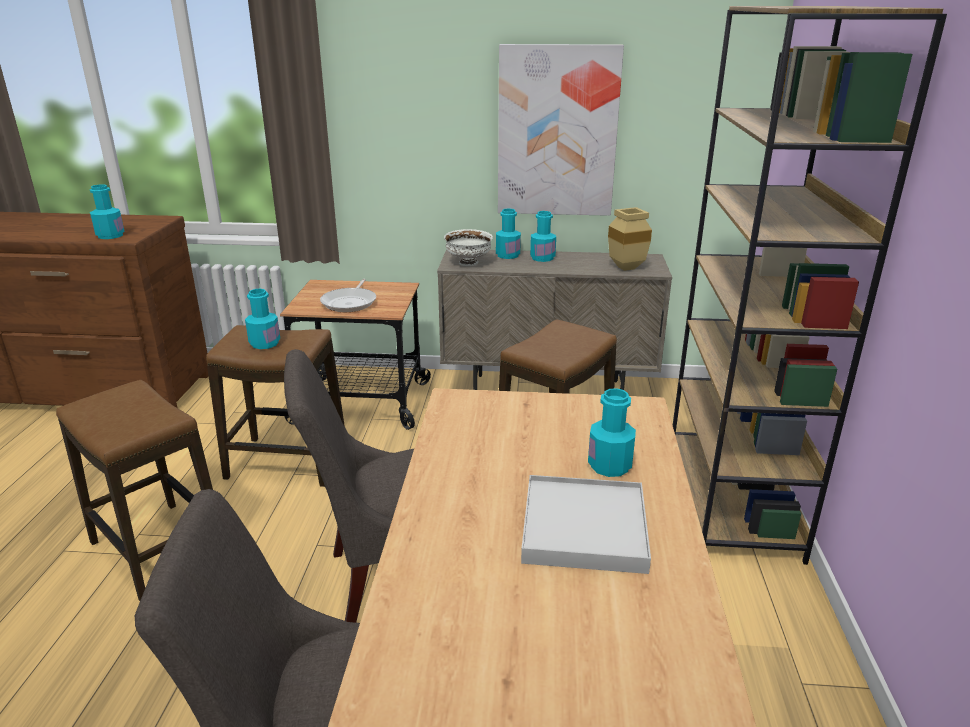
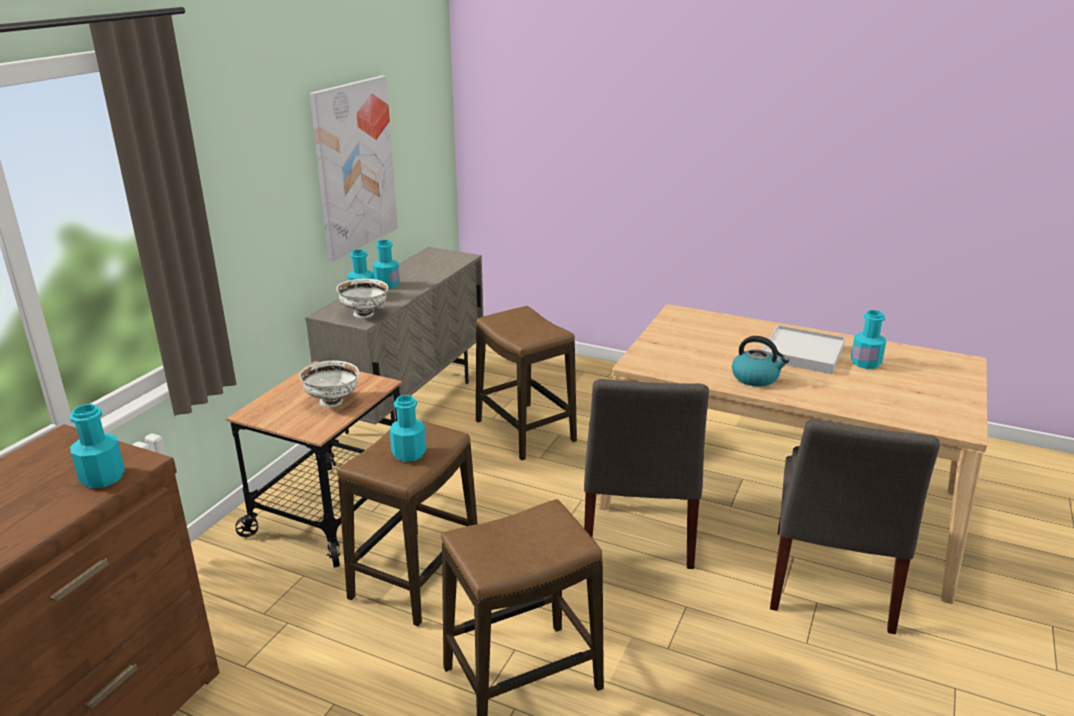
camera: 70 degrees left, 0 degrees up
frying pan [320,279,376,312] -> white bowl [299,361,359,407]
turquoise bottle [588,388,636,477] -> turquoise bottle moved to [851,310,886,369]
beige vase [608,207,652,271] -> none
brown bookcase [673,6,947,565] -> none
none -> kettle [732,336,789,387]

